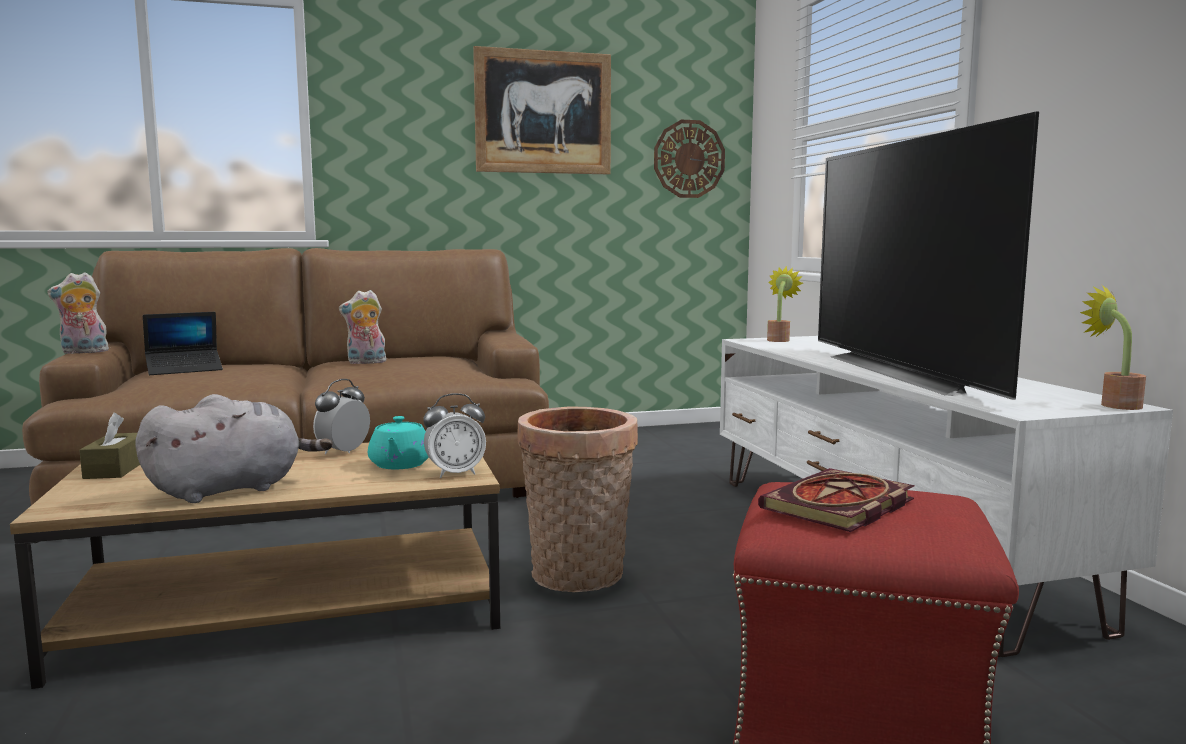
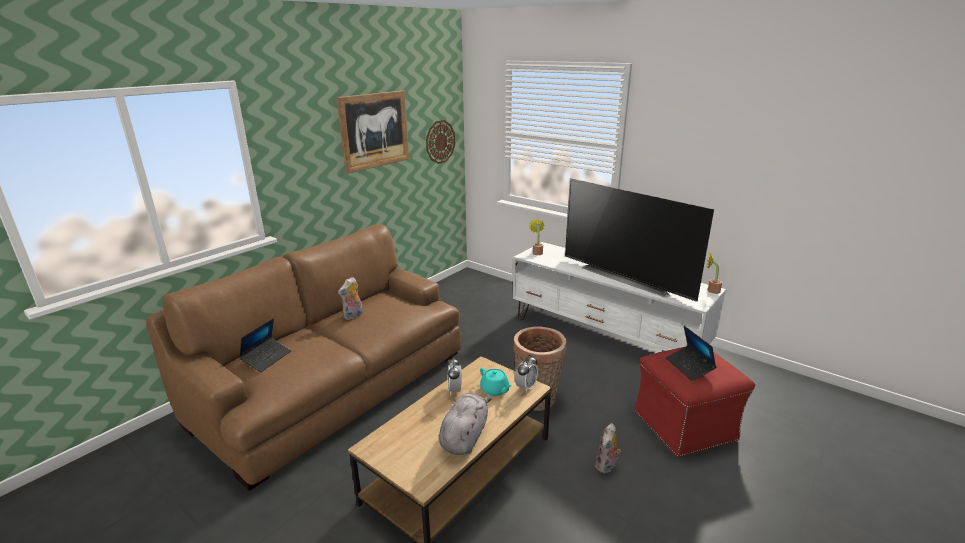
camera: 35 degrees left, 15 degrees up
plush toy [47,272,109,354] -> plush toy moved to [595,423,621,474]
brown tissue box [79,413,140,479] -> none
book [758,468,915,532] -> laptop [666,326,716,381]

